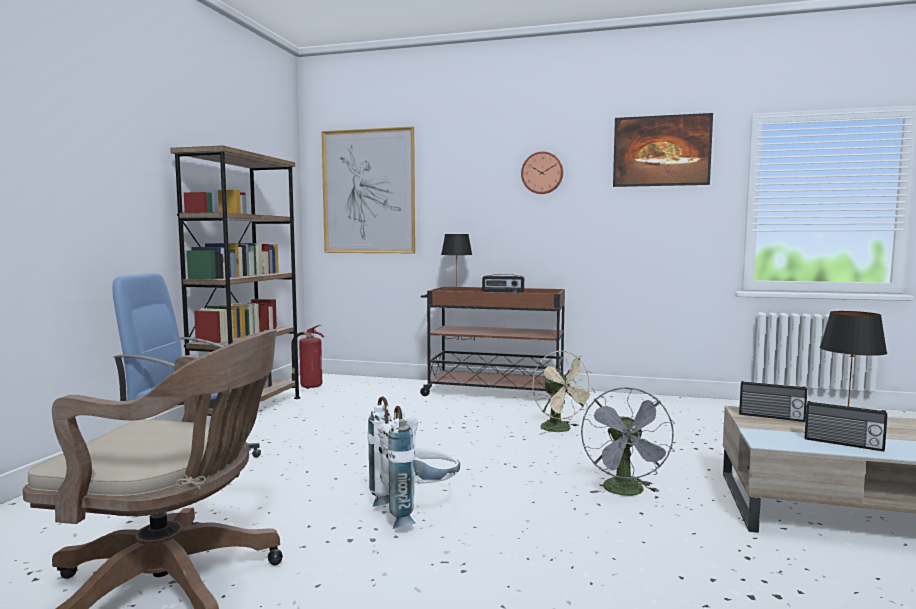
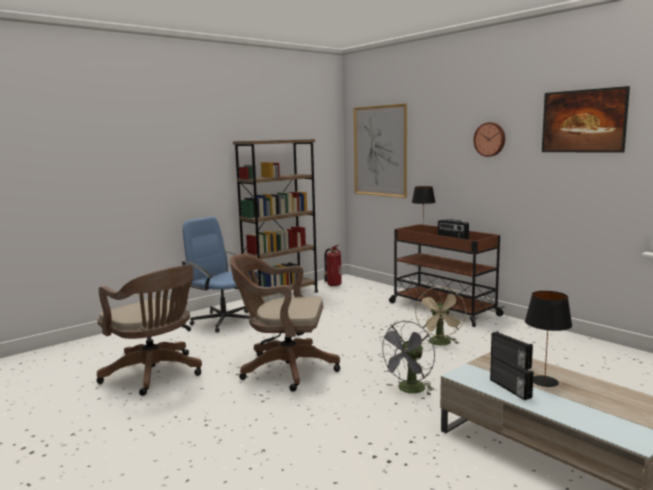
camera: 35 degrees right, 5 degrees up
white backpack [367,396,460,529] -> brown office chair [230,254,340,392]

